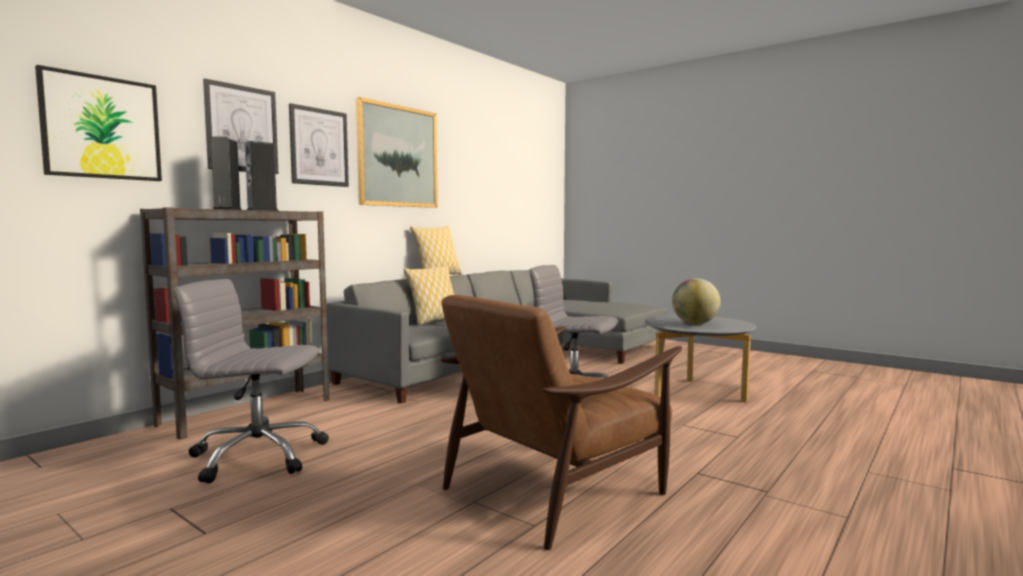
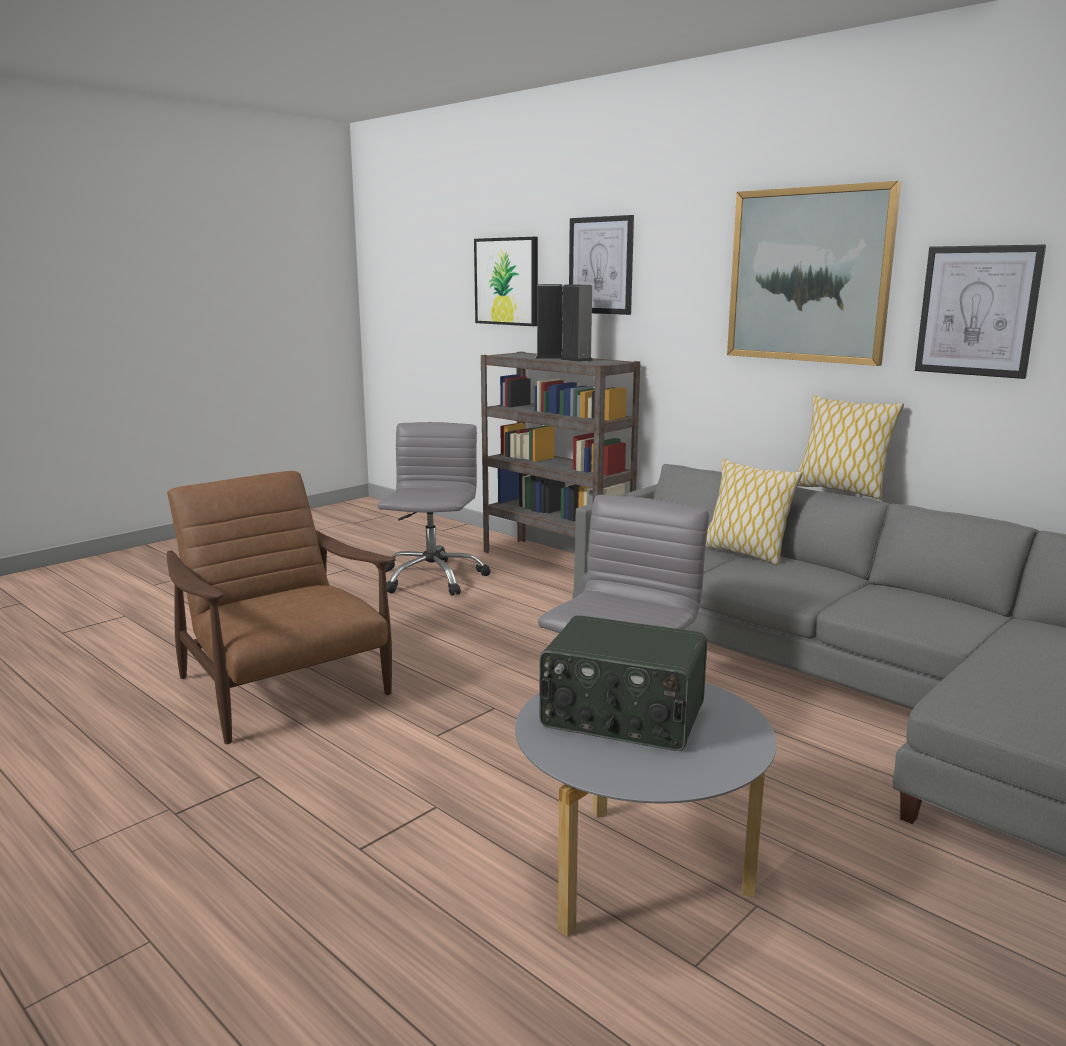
camera: 95 degrees right, 10 degrees up
picture [289,103,349,187] -> picture moved to [915,244,1046,379]
globe [672,278,721,325] -> radio [539,615,707,751]

